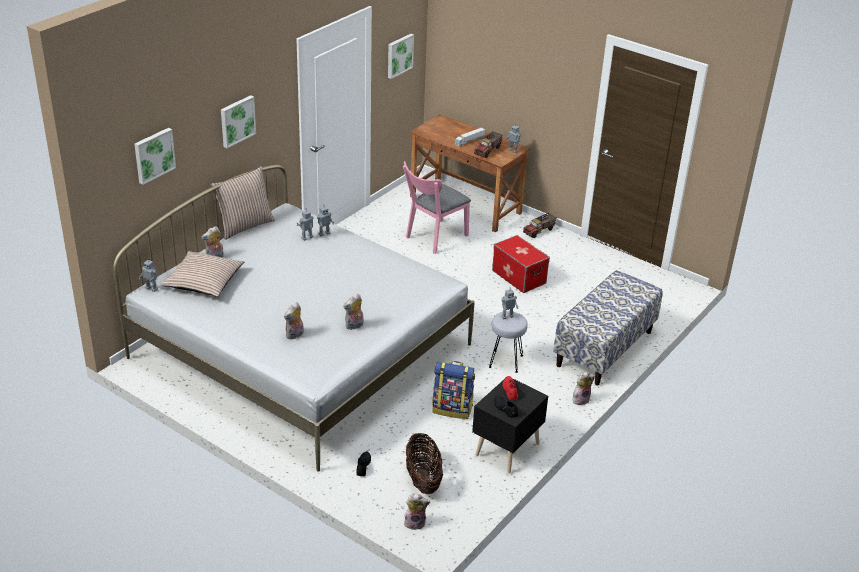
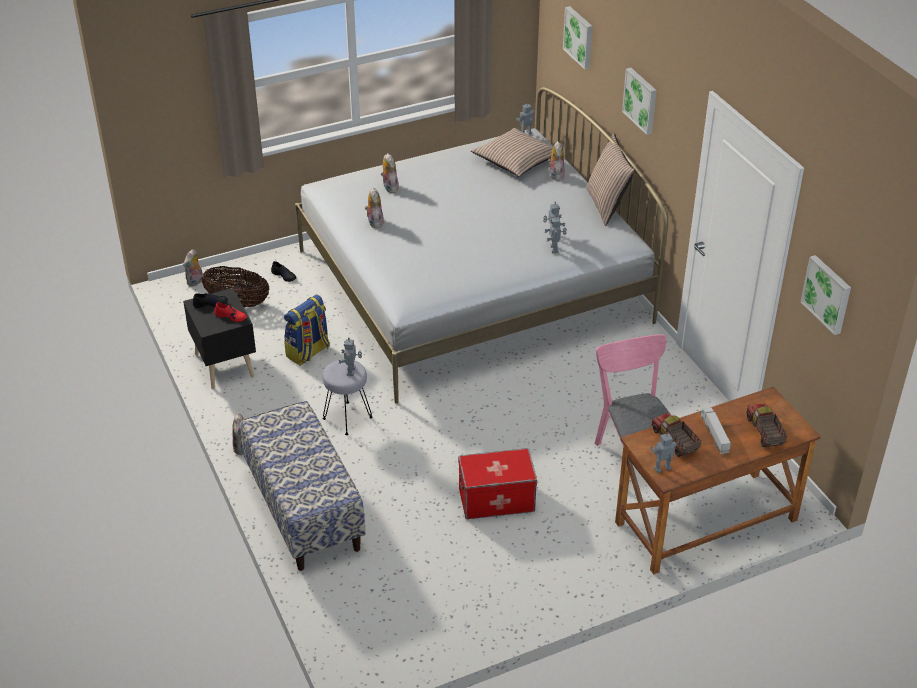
camera: 120 degrees right, 5 degrees up
toy truck [523,213,556,238] -> toy truck moved to [746,403,787,447]

